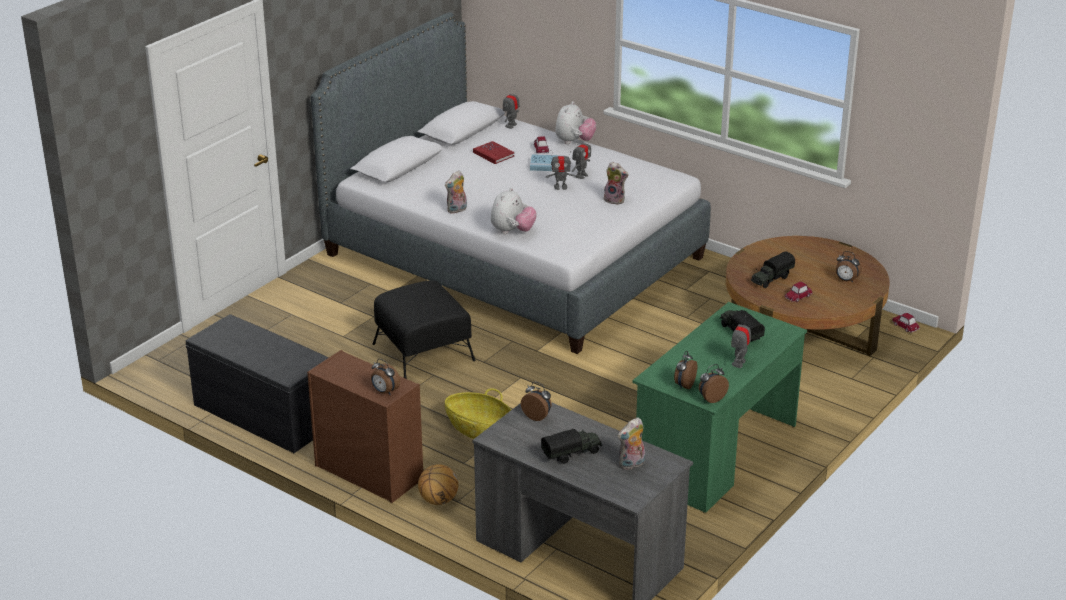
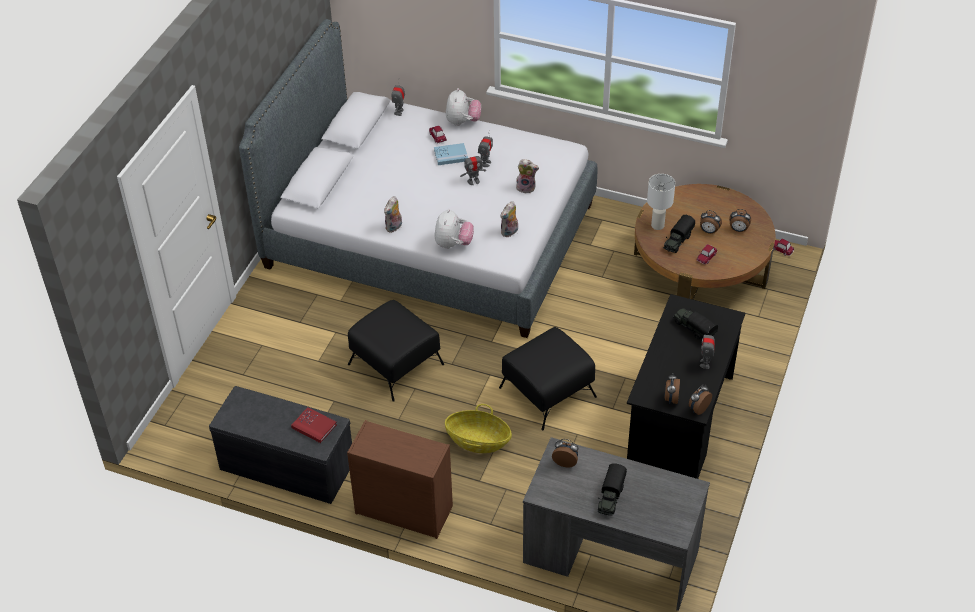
camera: 15 degrees left, 15 degrees up
alarm clock [371,359,400,394] -> alarm clock moved to [700,210,722,234]
basketball [418,464,458,505] -> none
red book [473,141,515,164] -> red book moved to [291,407,337,443]
toy truck [541,429,602,464] -> toy truck turned 150 degrees clockwise [597,463,627,515]
plush toy [618,417,645,470] -> plush toy moved to [501,201,518,237]
green desk [632,302,807,513] -> black desk [627,294,745,479]
none -> black ottoman [499,327,597,431]
none -> white table lamp [647,174,675,230]

